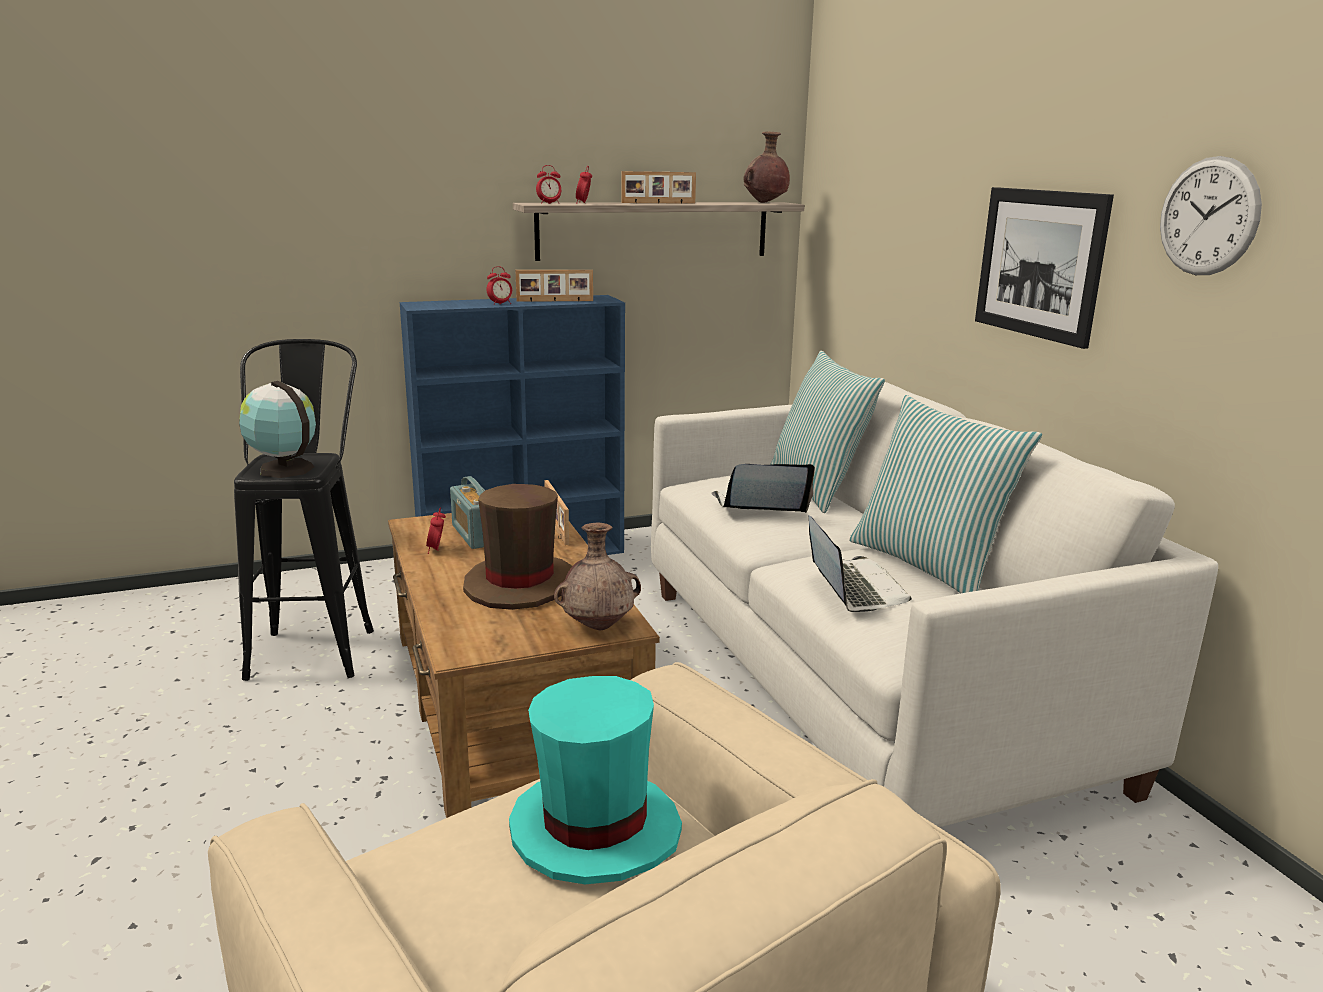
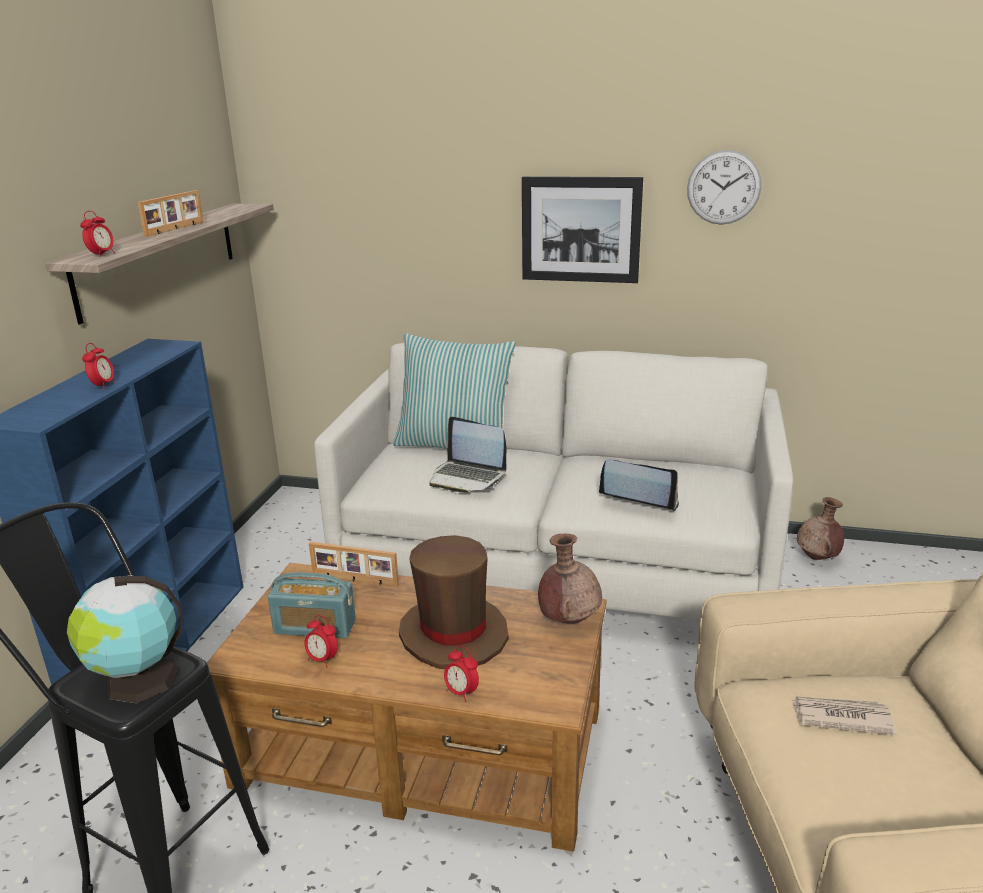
camera: 55 degrees left, 5 degrees up
turquoise hat [509,676,682,884] -> newspaper [792,696,897,735]
picture frame [516,270,593,302] -> none
alarm clock [576,166,592,204] -> alarm clock moved to [444,646,479,702]
laptop [711,464,815,513] -> laptop turned 90 degrees counterclockwise [429,417,506,493]
brown vase [743,131,790,203] -> brown vase moved to [797,497,844,560]
pillow [849,395,1042,593] -> none

